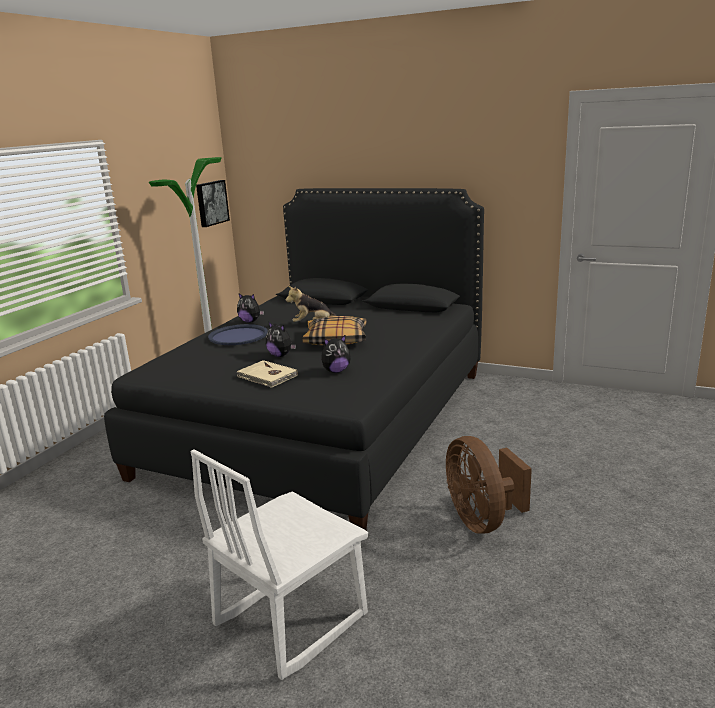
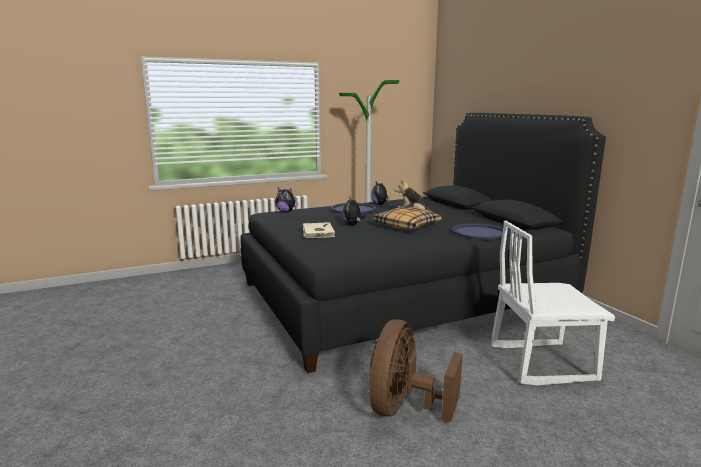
camera: 40 degrees right, 5 degrees down
white chair [191,449,368,680] -> white chair moved to [491,221,615,385]
picture [196,180,230,227] -> none
plush toy [321,335,351,373] -> plush toy moved to [275,188,298,212]
none -> blue tray [452,223,508,239]

